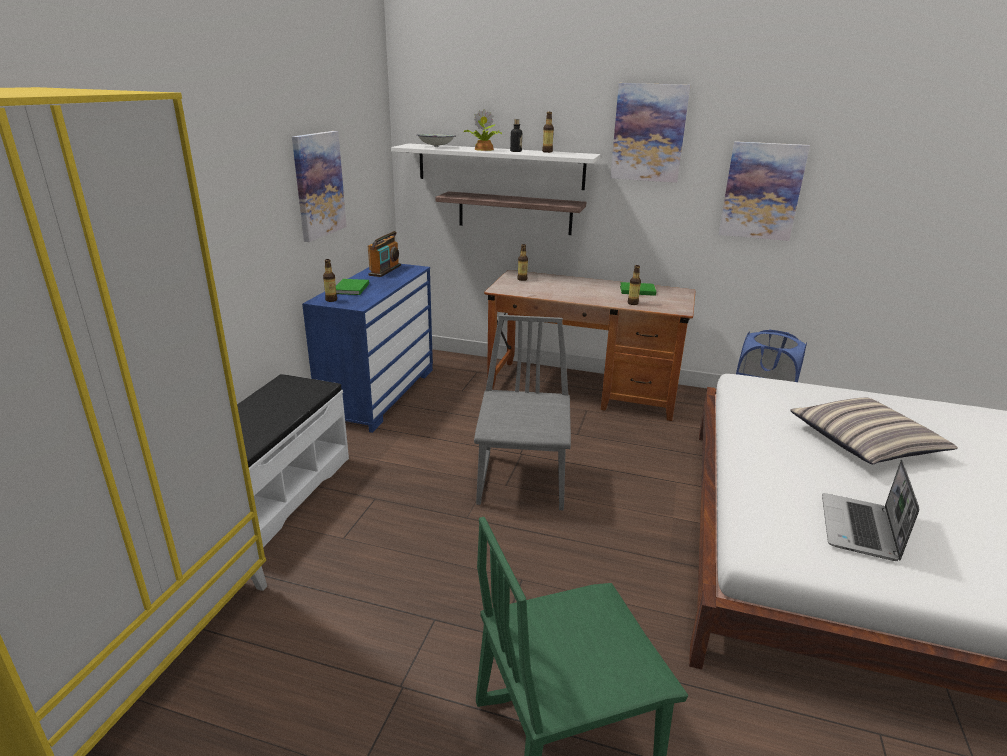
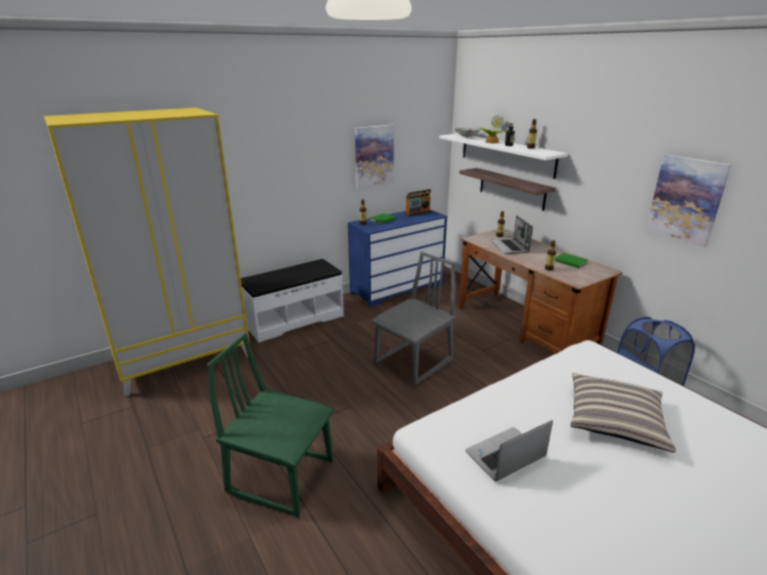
camera: 40 degrees right, 0 degrees up
picture [610,83,690,183] -> none
none -> laptop [490,216,533,254]

